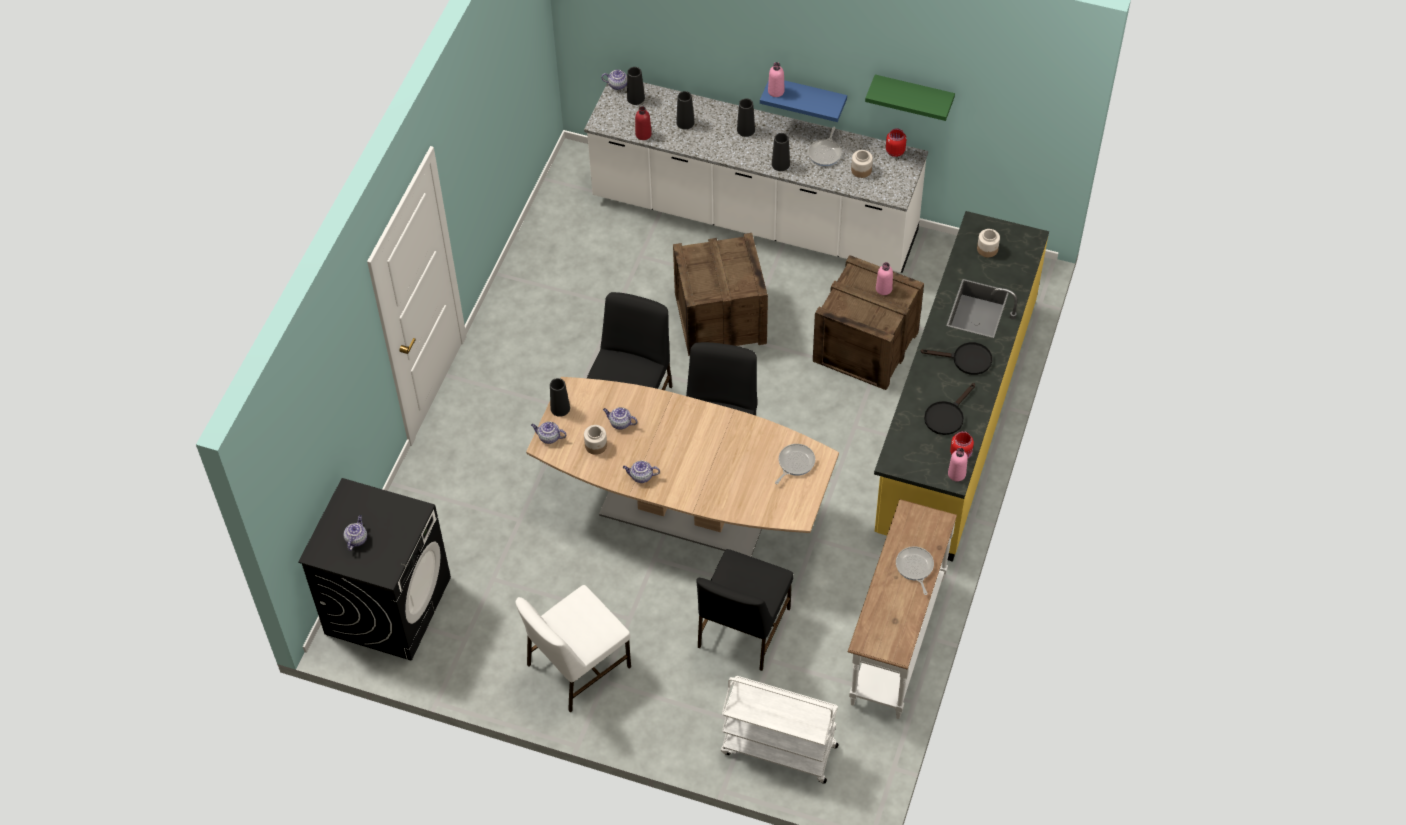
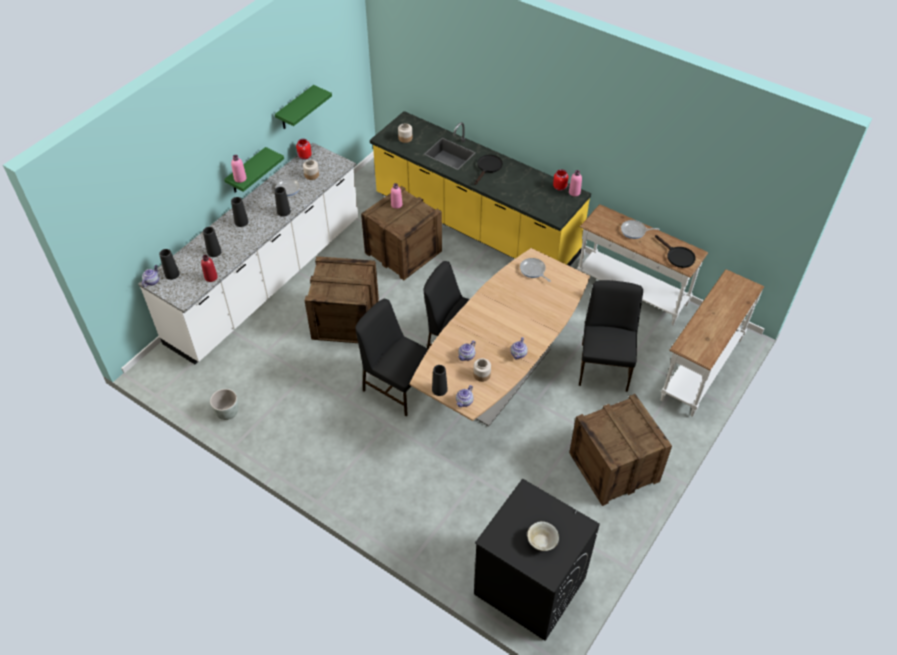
camera: 75 degrees left, 5 degrees down
teapot [344,515,367,551] -> beige bowl [527,521,559,551]
white chair [515,585,631,712] -> crate [569,394,672,506]
black chair [697,549,793,671] -> black chair turned 120 degrees counterclockwise [579,280,643,392]
white cart [721,676,839,784] -> white console table [661,269,765,417]
blue shelf [760,80,847,122] -> green shelf [224,147,284,193]
black frying pan [924,383,975,435] -> black frying pan moved to [655,235,695,268]
none -> grey planter [210,389,239,420]

